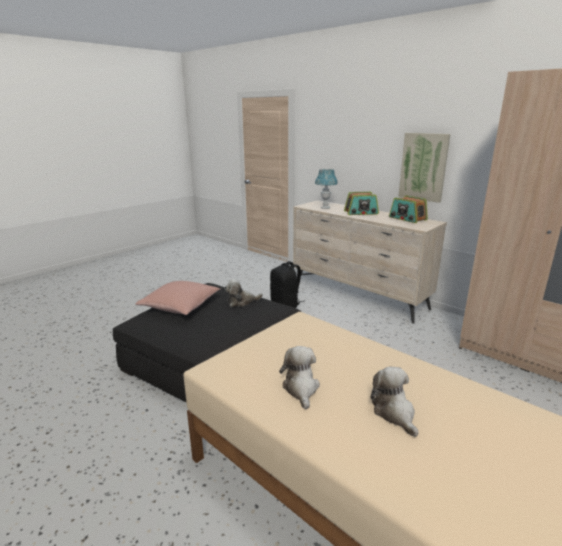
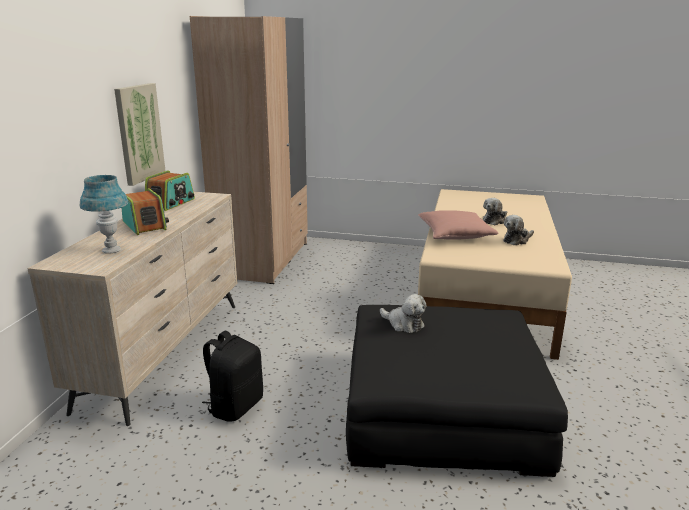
camera: 120 degrees left, 0 degrees up
pink pillow [136,281,220,315] -> pink pillow moved to [418,210,498,239]

